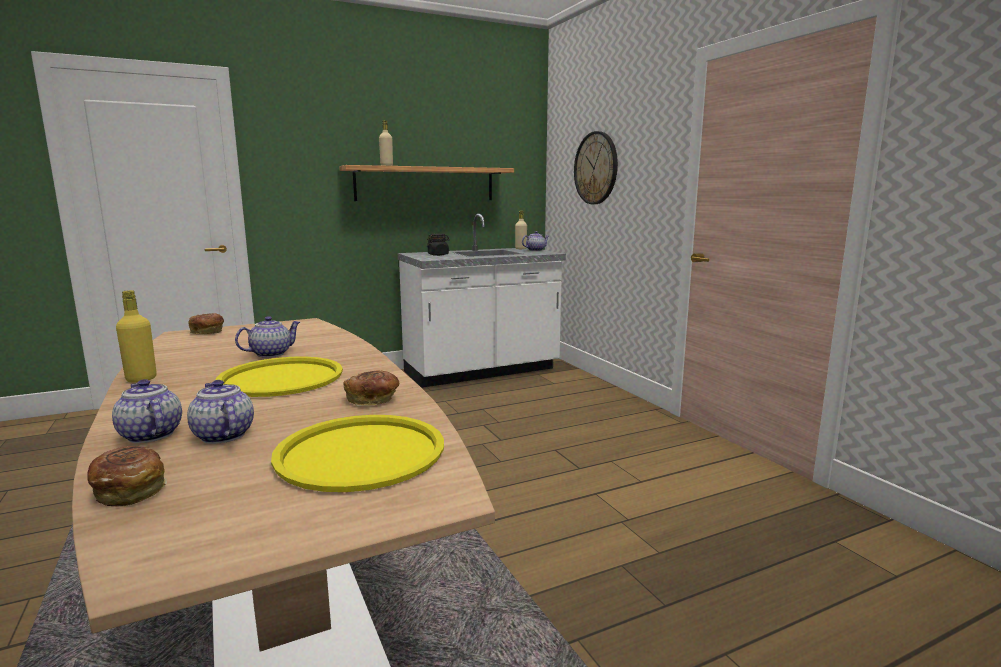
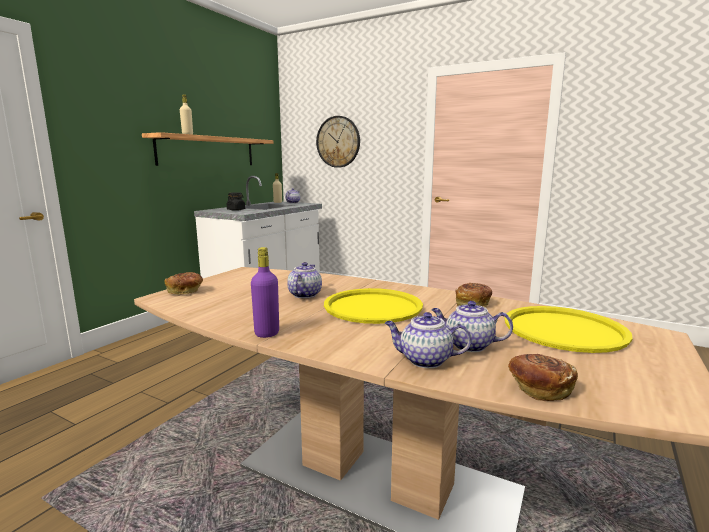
camera: 35 degrees left, 0 degrees up
yellow bottle [116,290,157,382] -> purple bottle [251,247,279,338]

